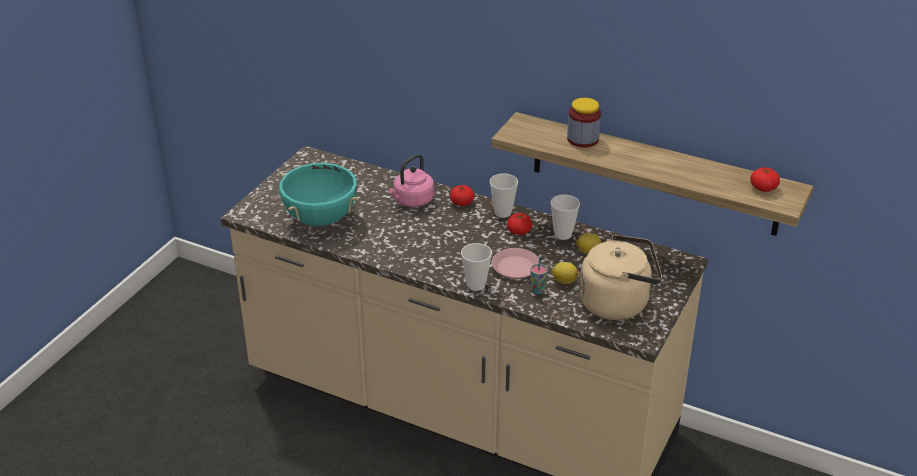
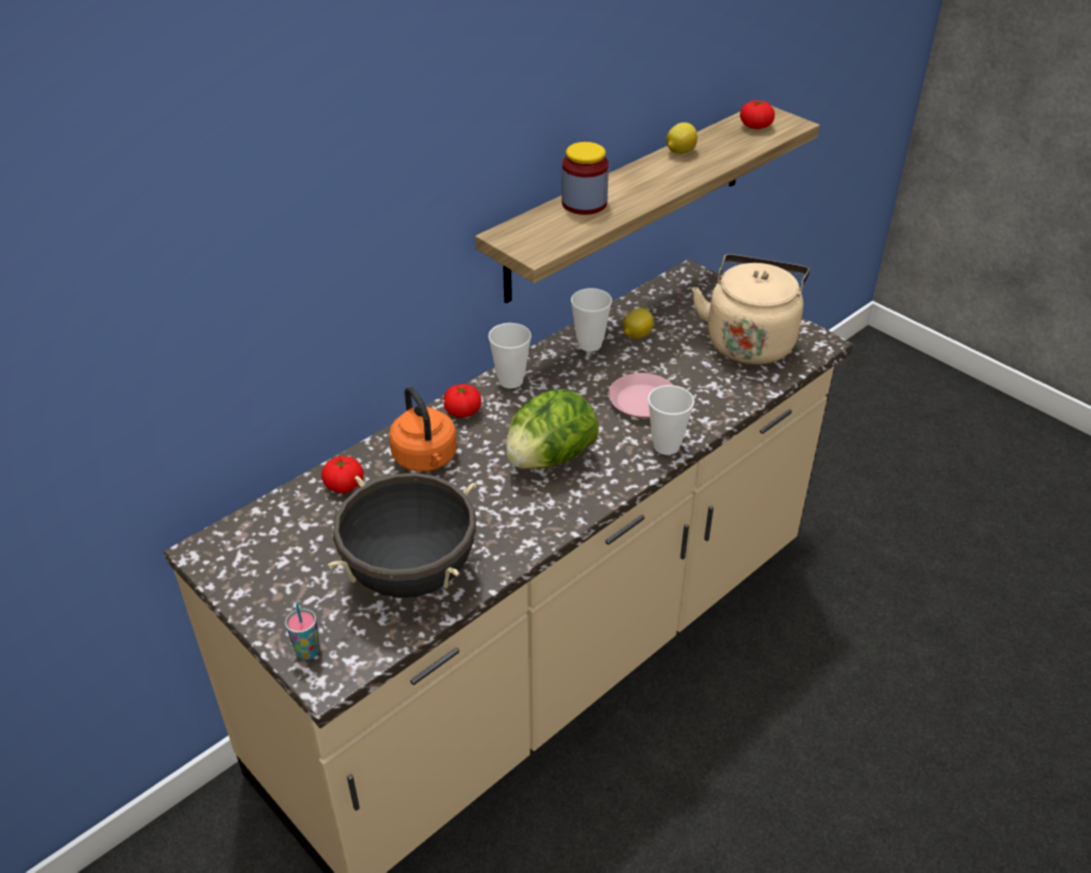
camera: 70 degrees left, 5 degrees up
turquoise cooking pot [278,162,359,226] -> black cooking pot [328,473,476,598]
pink kettle [388,154,434,207] -> orange kettle [389,386,457,472]
tomato [507,213,532,235] -> tomato moved to [322,456,364,493]
cup [530,257,548,294] -> cup moved to [285,603,320,660]
lemon [552,262,578,284] -> lemon moved to [666,122,698,154]
none -> lettuce [506,389,599,469]

